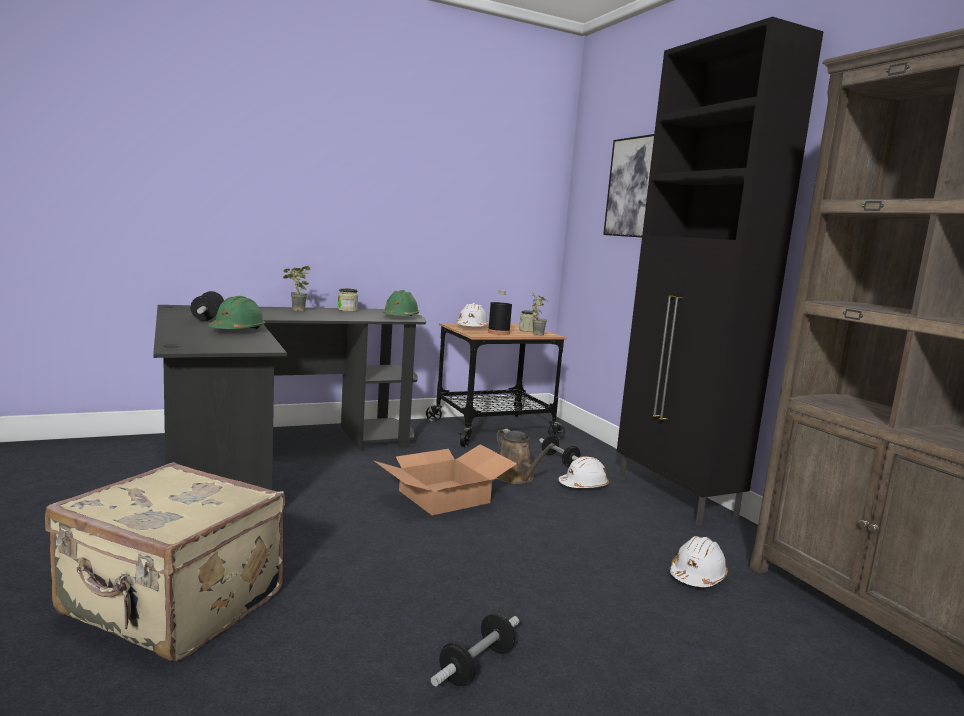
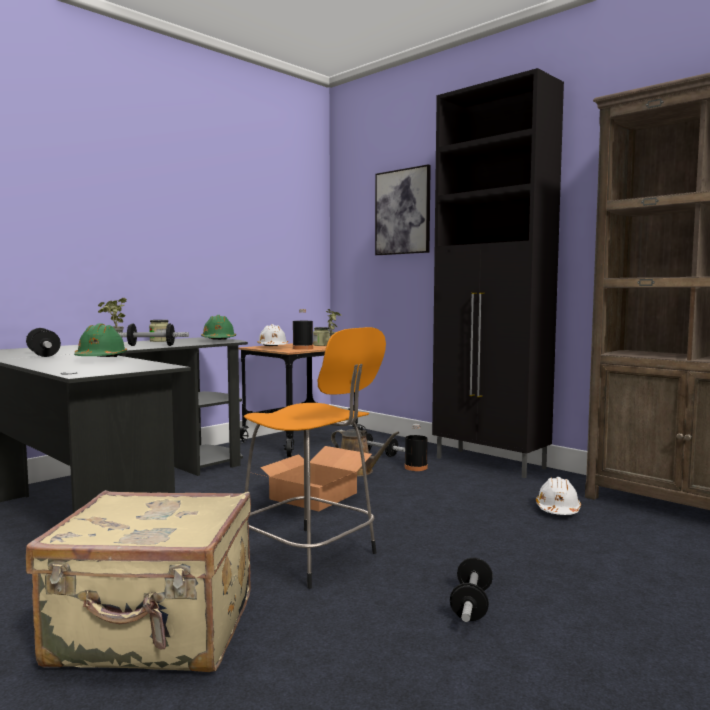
camera: 20 degrees left, 5 degrees down
white hard hat [558,456,609,488] -> black bottle [405,424,428,471]
none -> dumbbell [118,323,189,346]
none -> orange stool [244,327,386,589]

